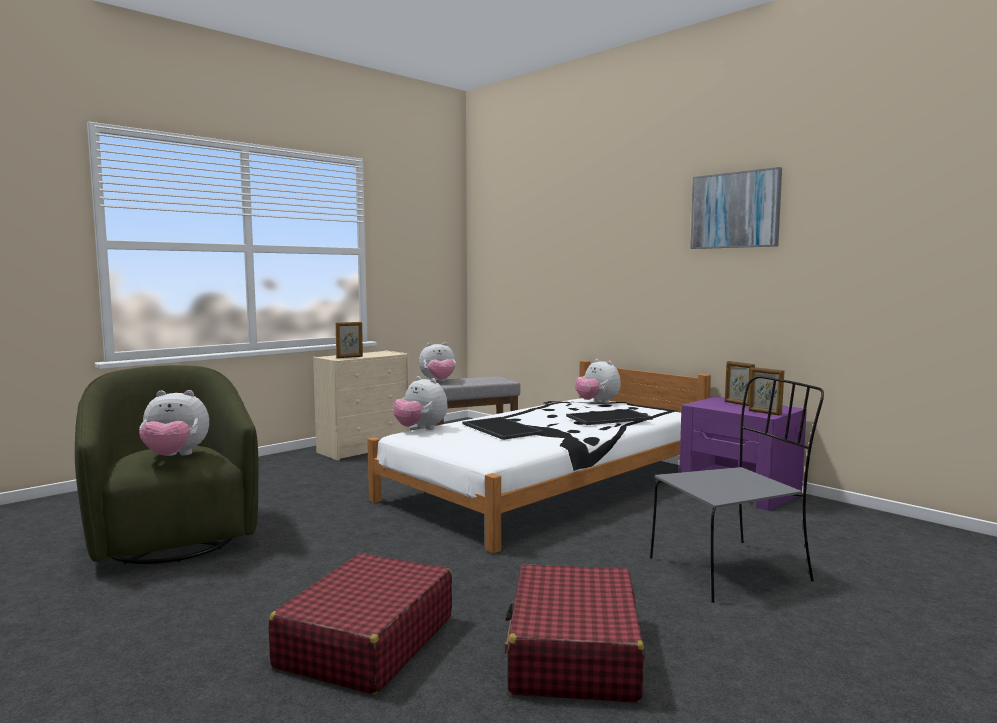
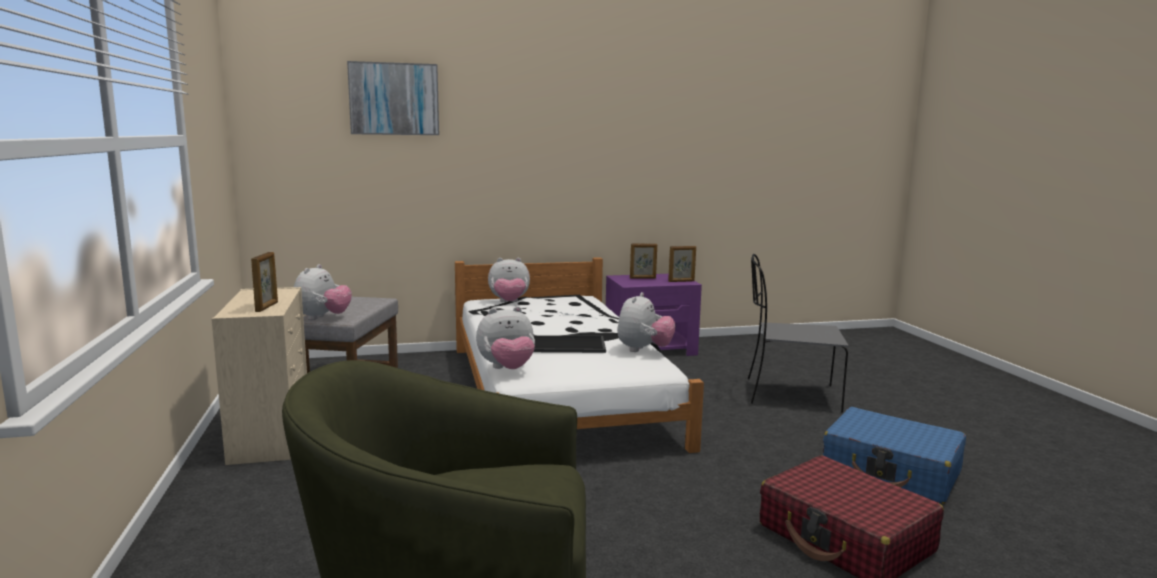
camera: 60 degrees left, 5 degrees up
plush toy [139,390,209,456] -> plush toy moved to [617,292,676,352]
red suitcase [504,564,645,703] -> blue suitcase [823,407,966,504]
tray [566,409,653,425] -> none
grey chair [650,376,824,603] -> grey chair turned 90 degrees counterclockwise [748,254,849,413]
picture [690,167,782,249] -> picture moved to [347,61,439,135]

